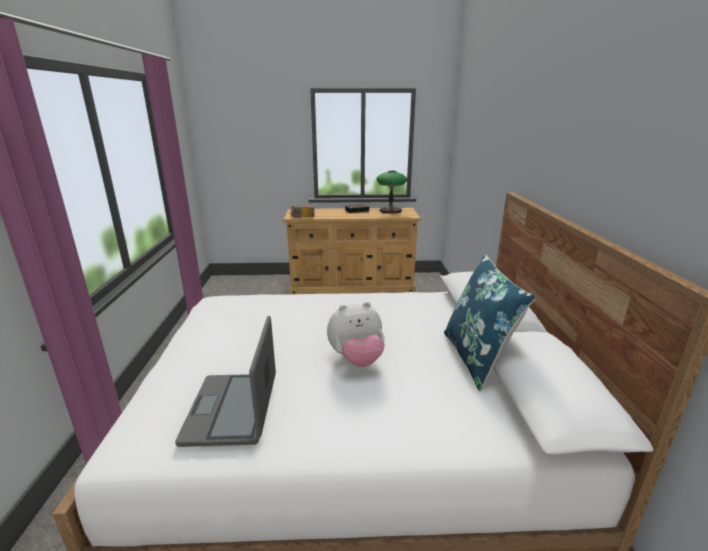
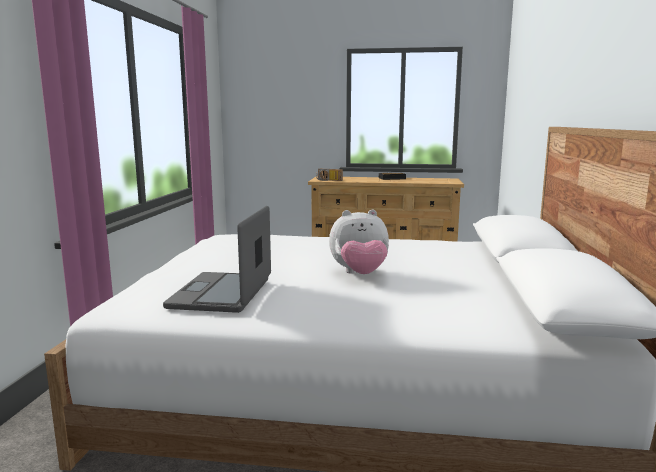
camera: 10 degrees right, 10 degrees down
table lamp [376,171,407,214] -> none
blue pillow [444,254,536,391] -> none

